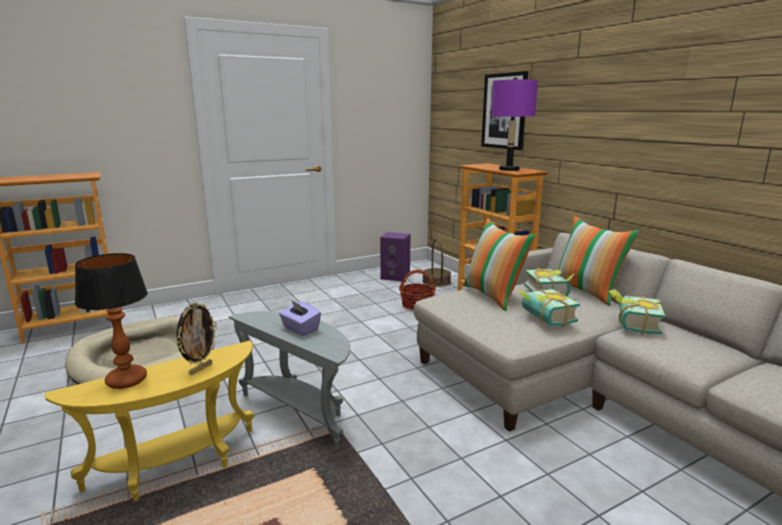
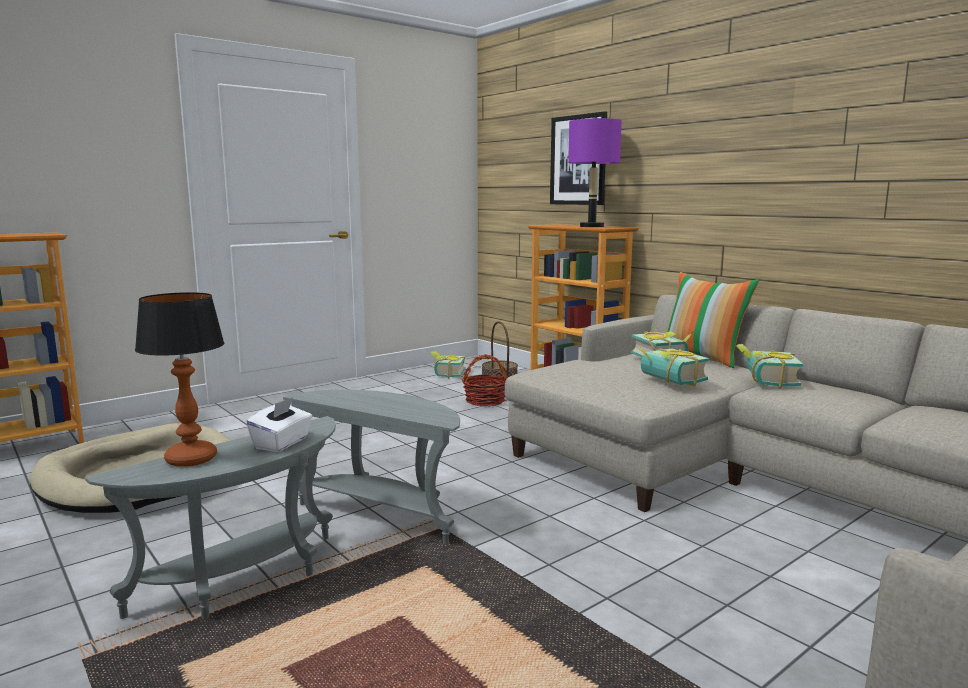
camera: 10 degrees left, 5 degrees down
yellow side table [45,341,254,501] -> grey side table [85,416,336,620]
picture frame [176,302,217,375] -> white tissue box [246,397,312,452]
purple tissue box [279,300,321,336] -> none
purple speaker [380,232,410,281] -> book [431,351,465,379]
pillow [463,218,536,311] -> none

